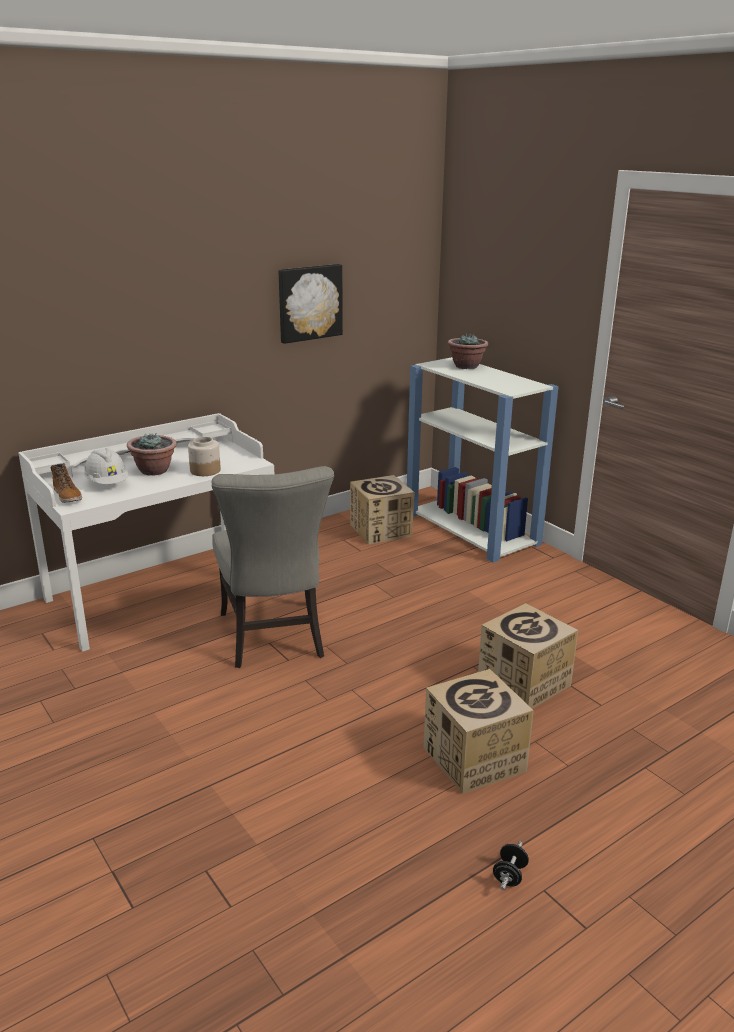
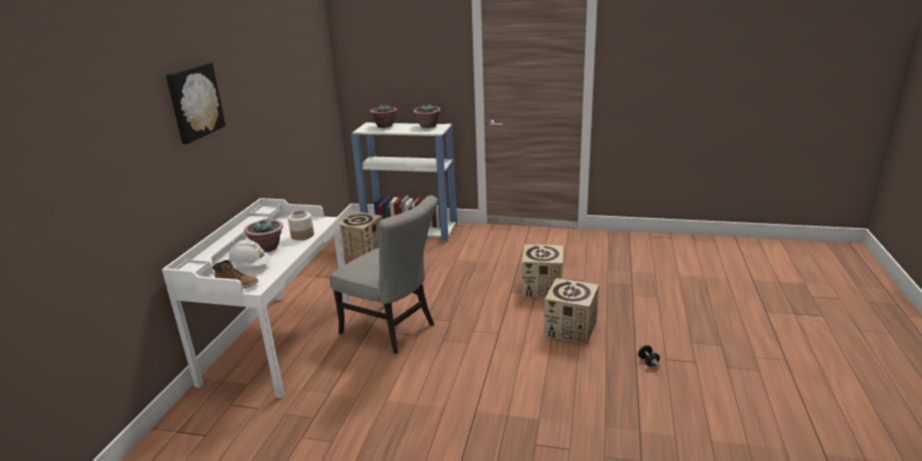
camera: 40 degrees left, 0 degrees up
picture [278,264,343,344] -> picture moved to [166,62,226,144]
none -> potted plant [413,105,440,128]

